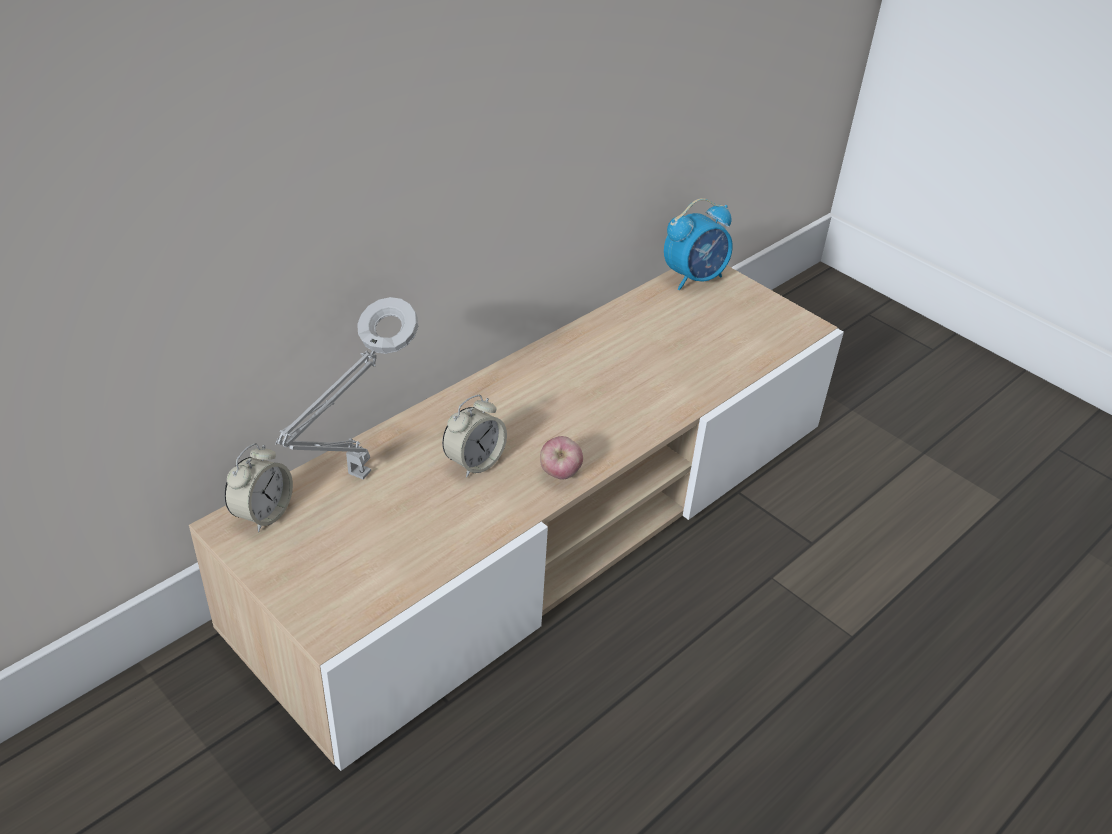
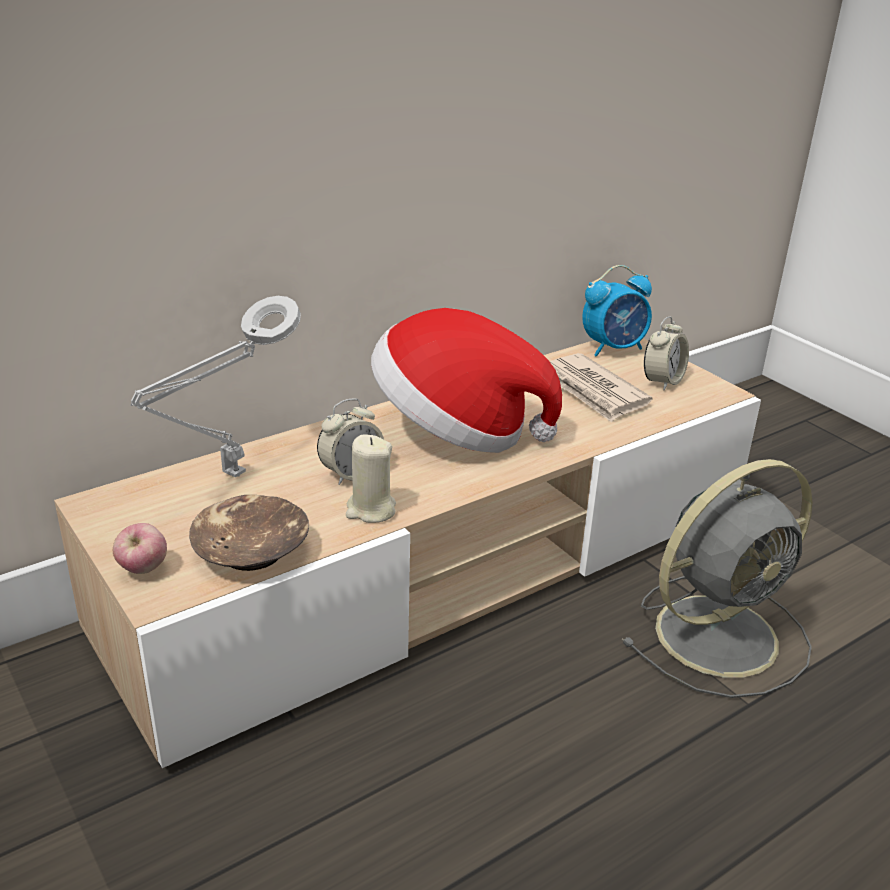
camera: 10 degrees right, 10 degrees down
alarm clock [224,443,293,532] -> alarm clock moved to [644,316,689,390]
apple [540,436,583,480] -> apple moved to [113,523,167,574]
none -> brown bowl [189,495,309,571]
none -> beige candle [346,434,396,523]
none -> hat [371,308,562,453]
none -> newspaper [550,353,653,422]
none -> grey fan [622,459,812,698]

